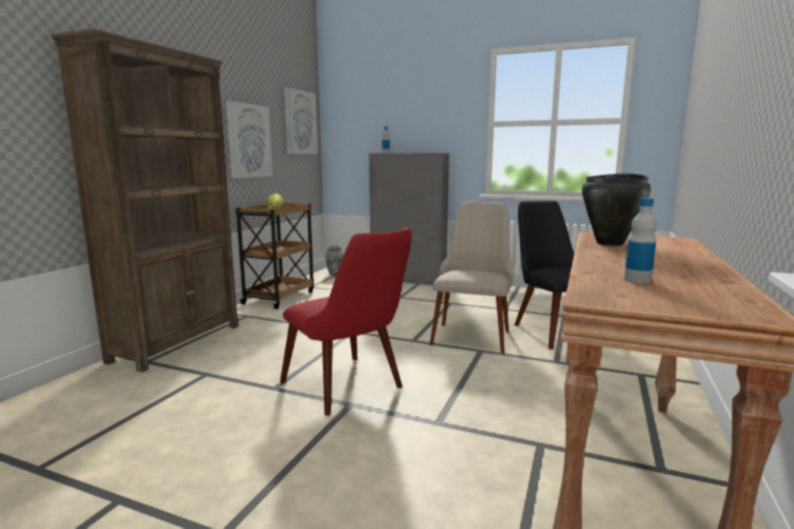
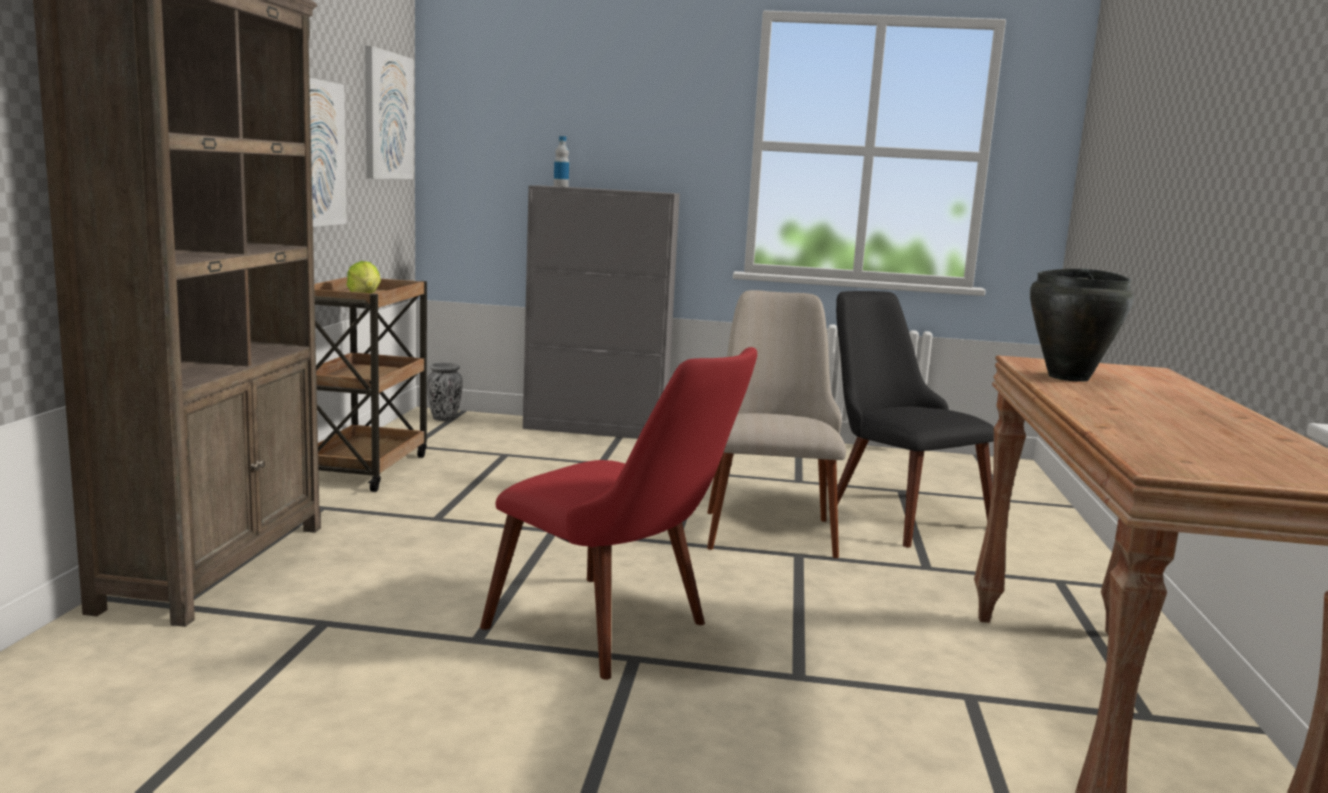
camera: 15 degrees left, 0 degrees up
bottle [624,198,657,284] -> none

